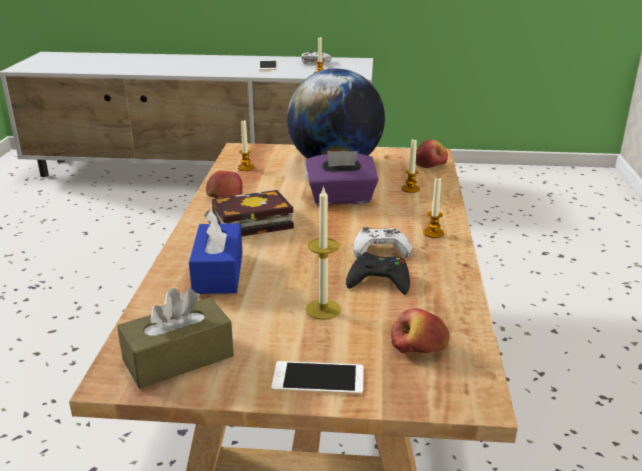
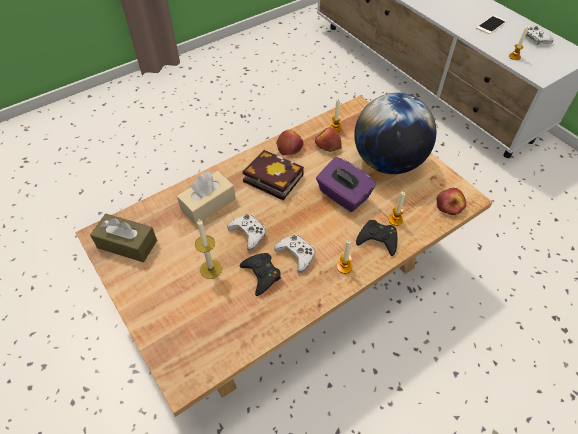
camera: 50 degrees right, 25 degrees up
blue tissue box [189,209,242,294] -> beige tissue box [177,171,236,225]
phone [271,361,364,395] -> none
apple [391,308,450,353] -> apple moved to [315,127,342,152]
none -> white game controller [227,214,266,251]
none -> black game controller [356,220,397,256]

